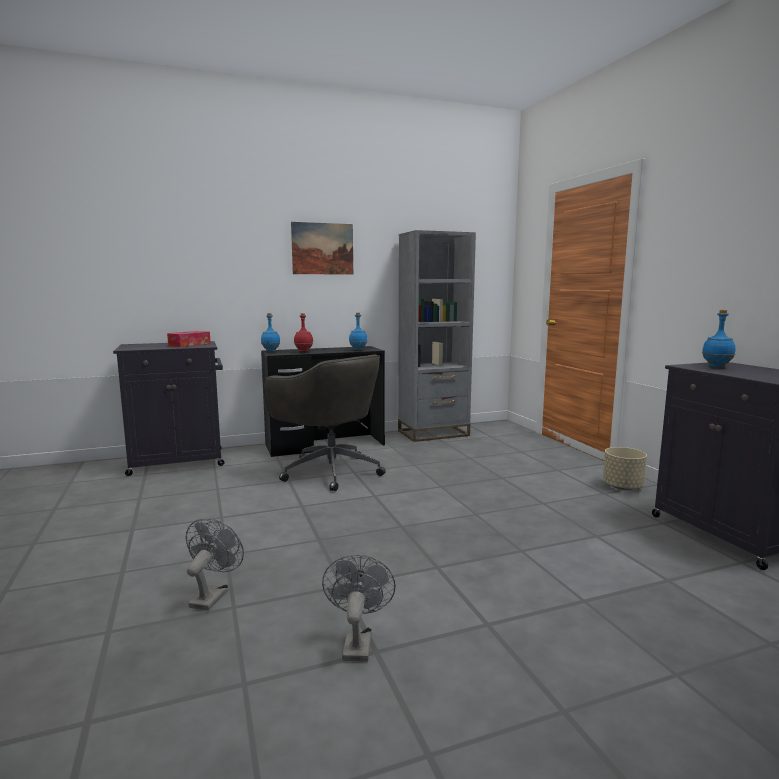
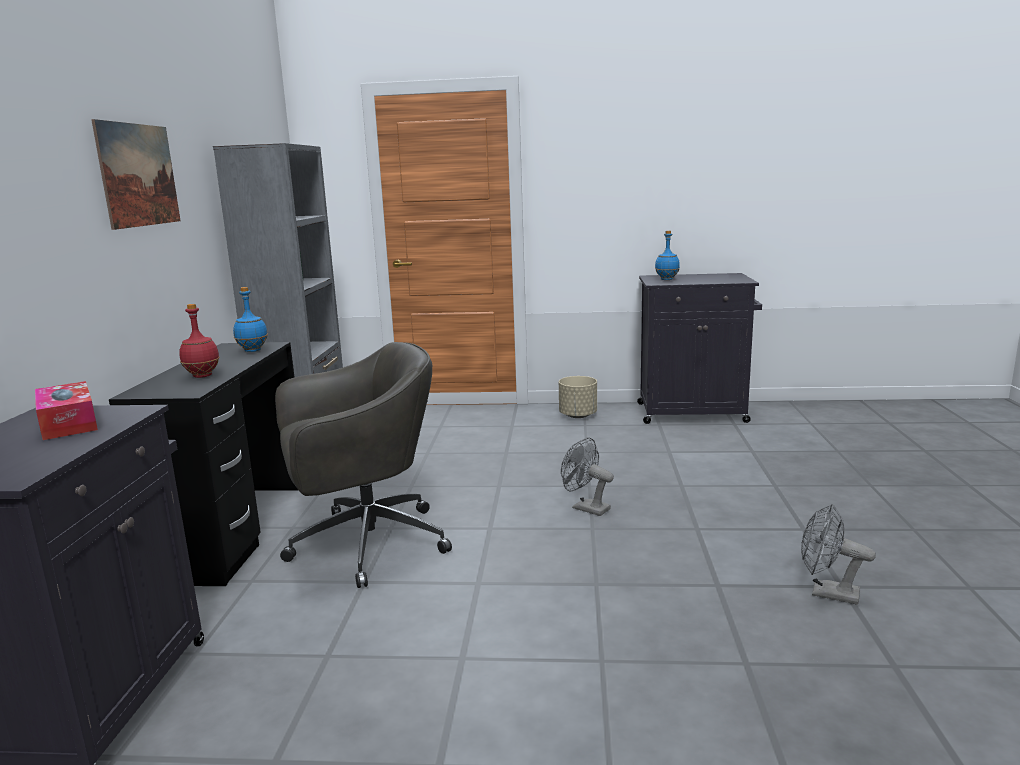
camera: 65 degrees left, 5 degrees up
grey fan [186,518,244,611] -> grey fan moved to [561,438,614,516]
blue bottle [261,313,280,352] -> none

